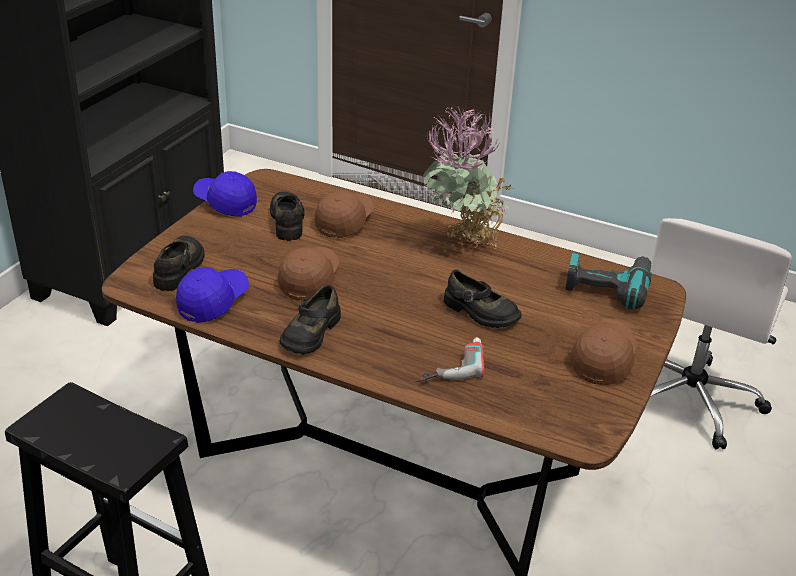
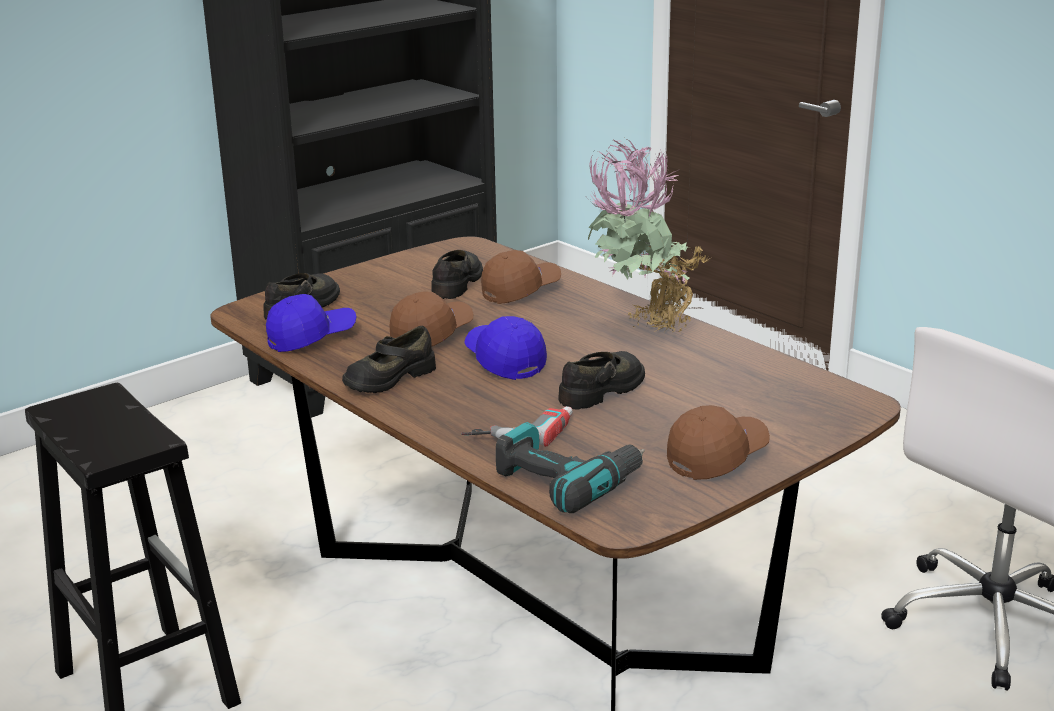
camera: 25 degrees right, 10 degrees down
blue cap [193,171,257,217] -> blue cap moved to [464,316,547,380]
black shoe [444,269,522,328] -> black shoe turned 105 degrees counterclockwise [558,351,645,410]
power drill [565,252,652,309] -> power drill moved to [496,422,645,513]

